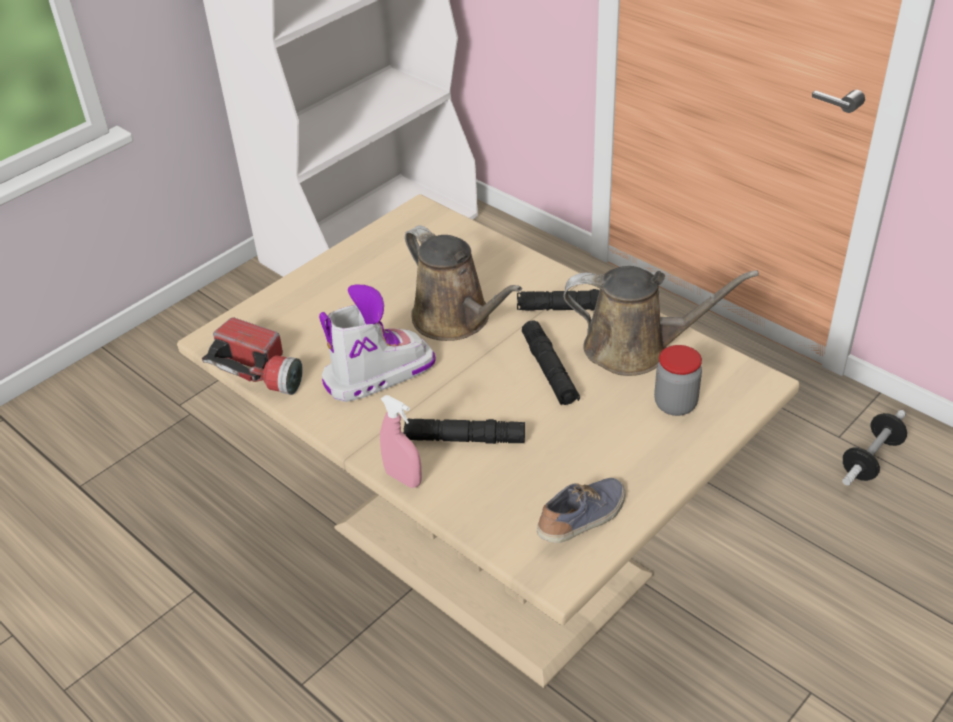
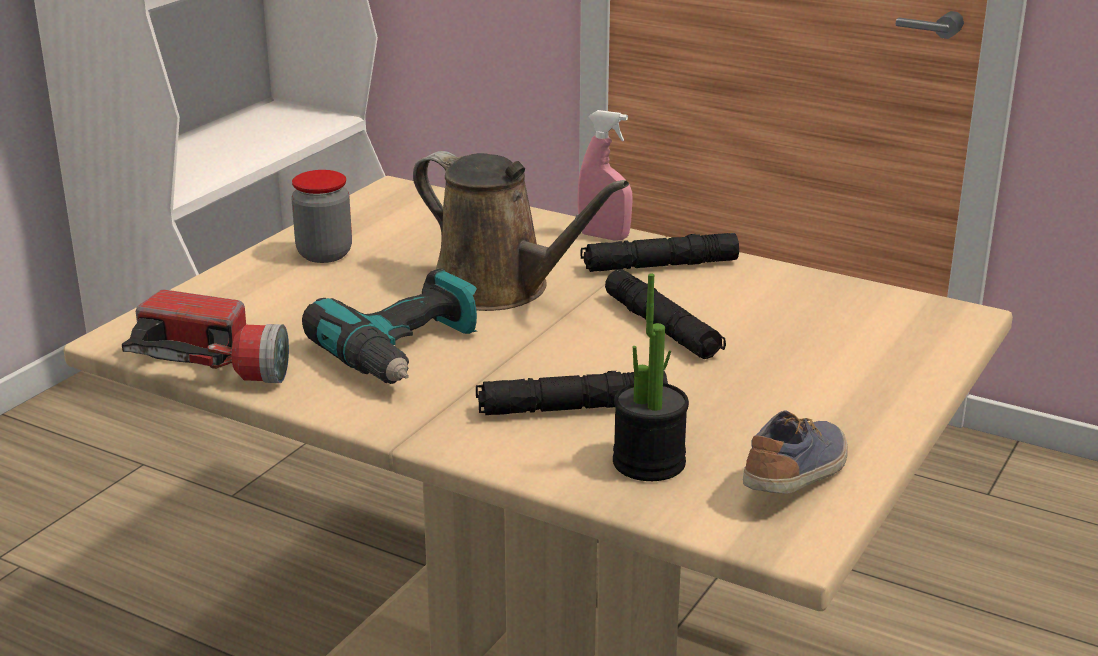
camera: 15 degrees left, 15 degrees down
boot [319,285,436,402] -> power drill [302,268,477,384]
pink spray bottle [380,395,422,488] -> pink spray bottle moved to [577,110,633,241]
brown watering can [563,266,759,376] -> none
jar [654,345,702,416] -> jar moved to [291,170,352,263]
dumbbell [842,410,907,486] -> none
none -> potted plant [613,273,689,481]

